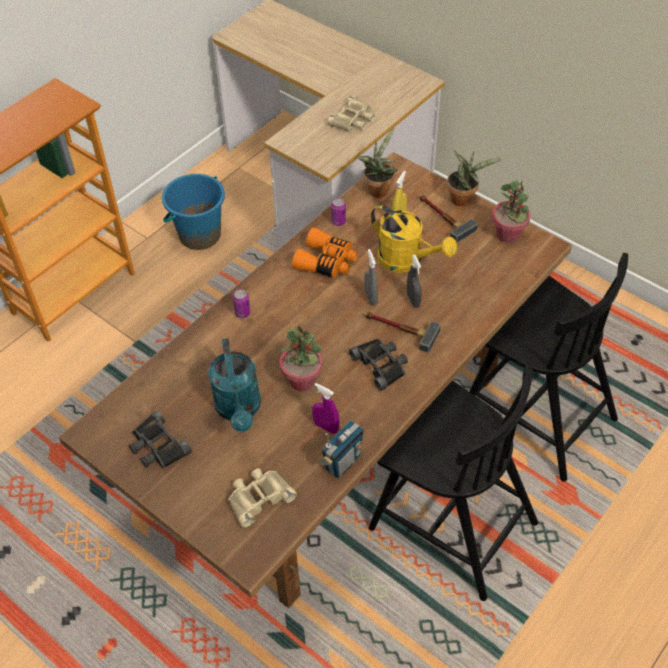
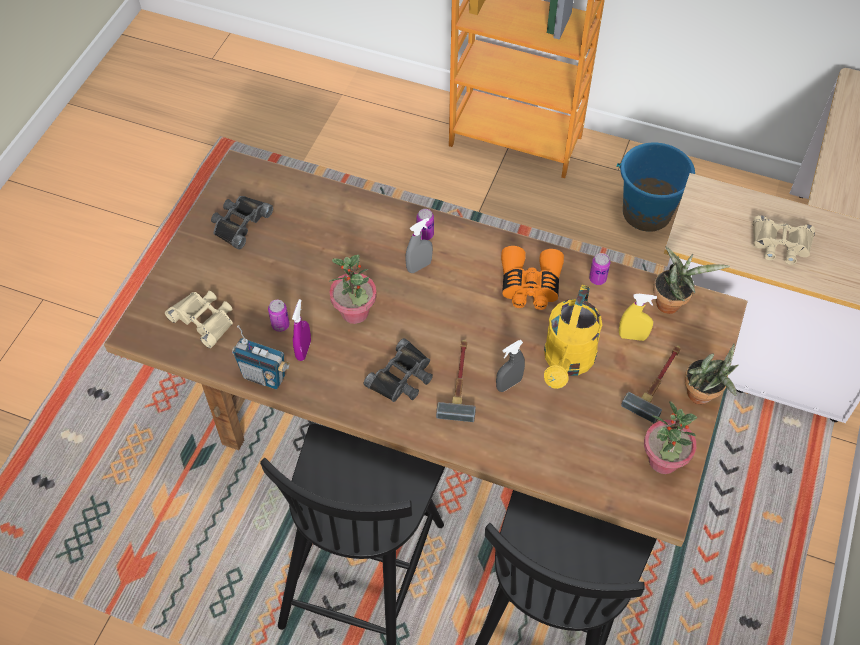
camera: 70 degrees right, 5 degrees up
turquoise watering can [208,339,261,432] -> none
grey spray bottle [365,249,378,305] -> grey spray bottle moved to [405,218,433,273]
none -> can [268,300,290,332]

